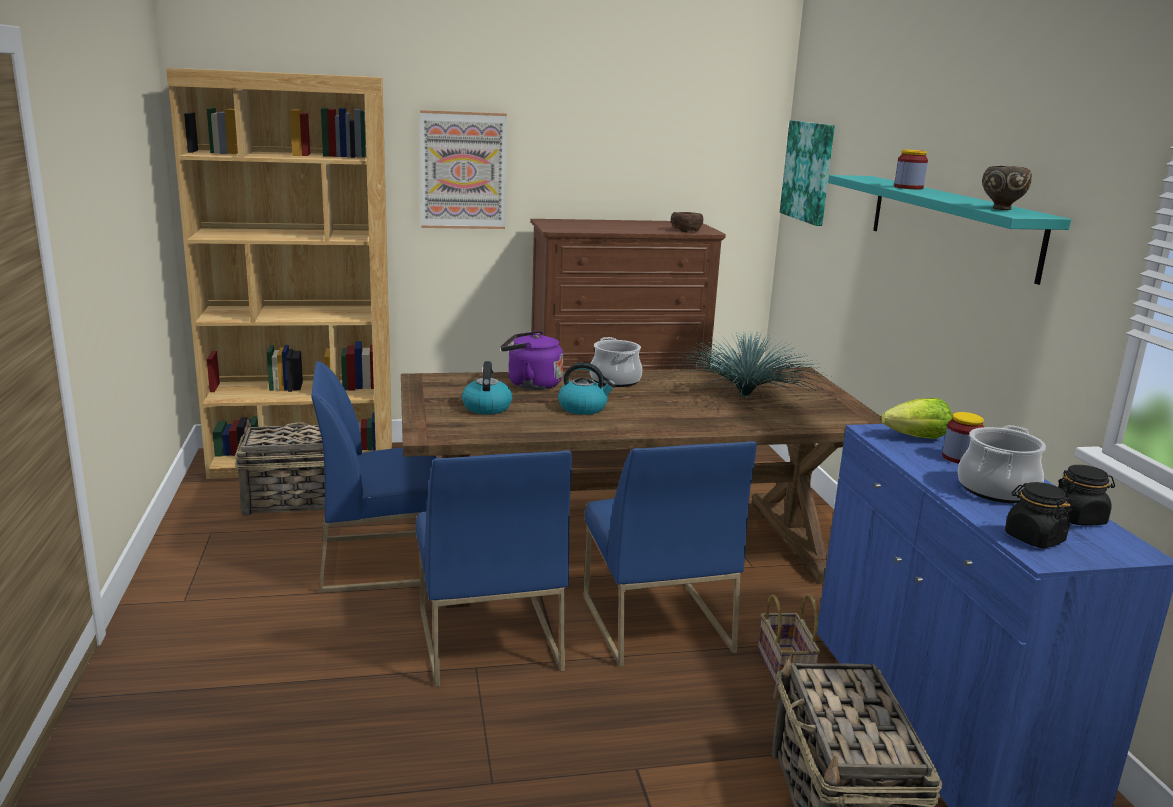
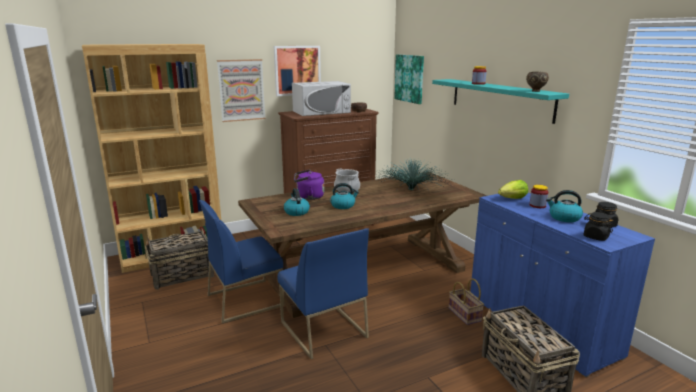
camera: 15 degrees left, 0 degrees up
blue chair [584,441,757,667] -> none
cooking pot [958,425,1046,503] -> kettle [546,190,583,222]
none -> picture [274,46,321,96]
none -> white microwave [292,81,351,116]

